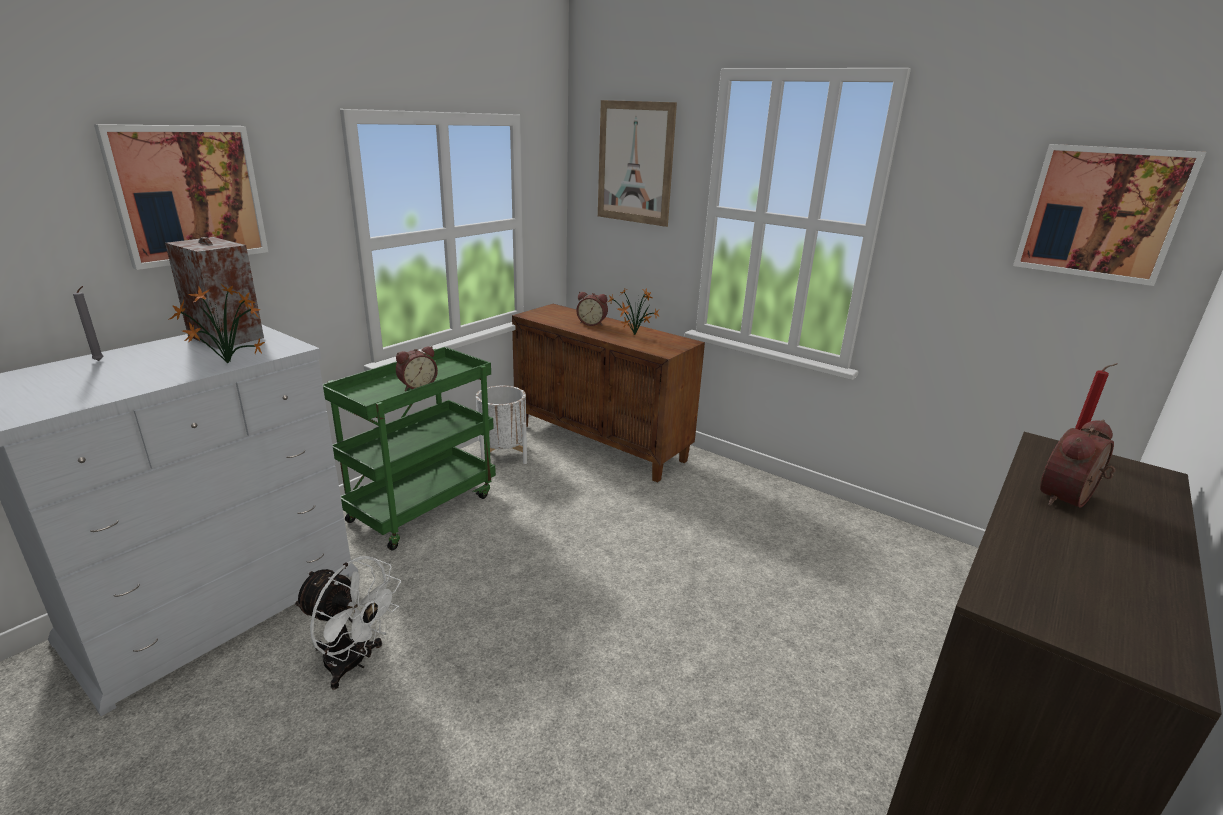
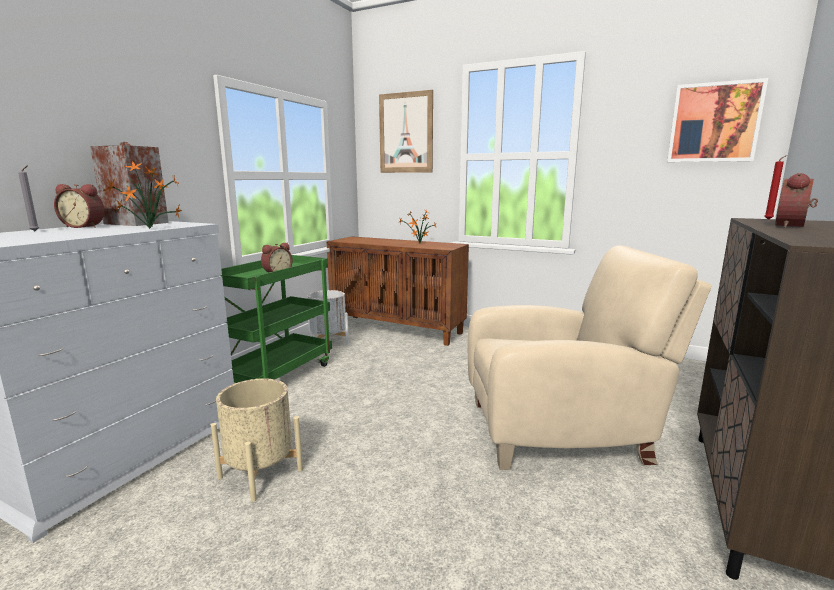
camera: 10 degrees left, 10 degrees down
picture [94,124,268,270] -> none
white fan [294,556,401,690] -> beige planter [211,378,303,502]
alarm clock [576,292,608,326] -> alarm clock moved to [54,184,104,228]
none -> beige armchair [468,245,711,470]

